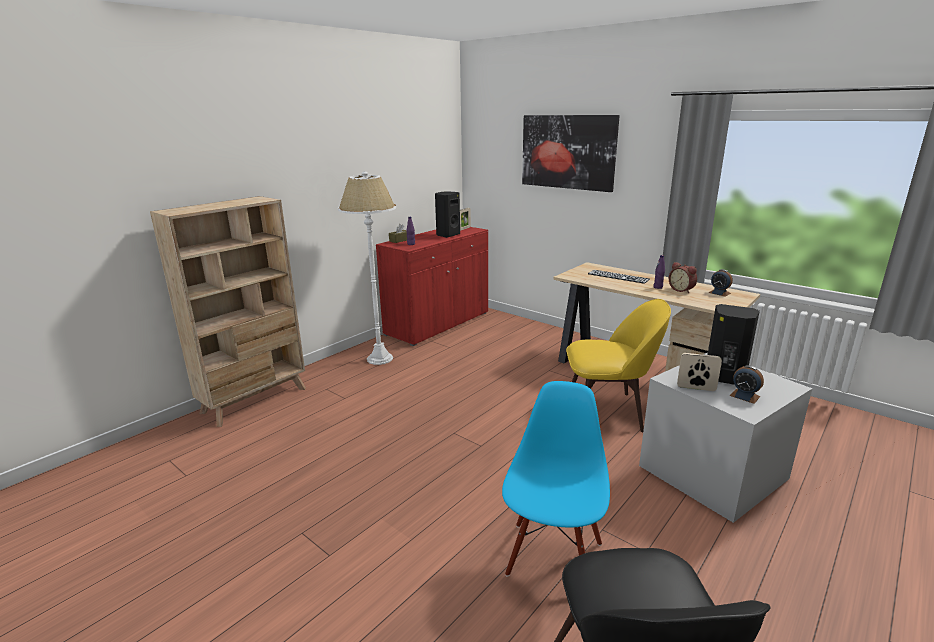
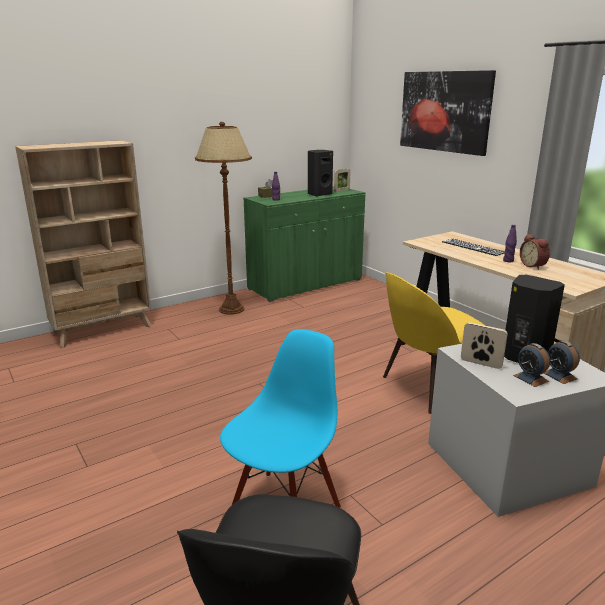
camera: 15 degrees right, 0 degrees up
white floor lamp [338,171,396,365] -> brown floor lamp [195,122,252,315]
red cabinet [376,227,488,346] -> green cabinet [243,187,365,302]
yellow chair [566,299,671,432] -> yellow chair turned 135 degrees clockwise [383,272,484,414]
alarm clock [708,269,733,296] -> alarm clock moved to [544,341,580,384]

